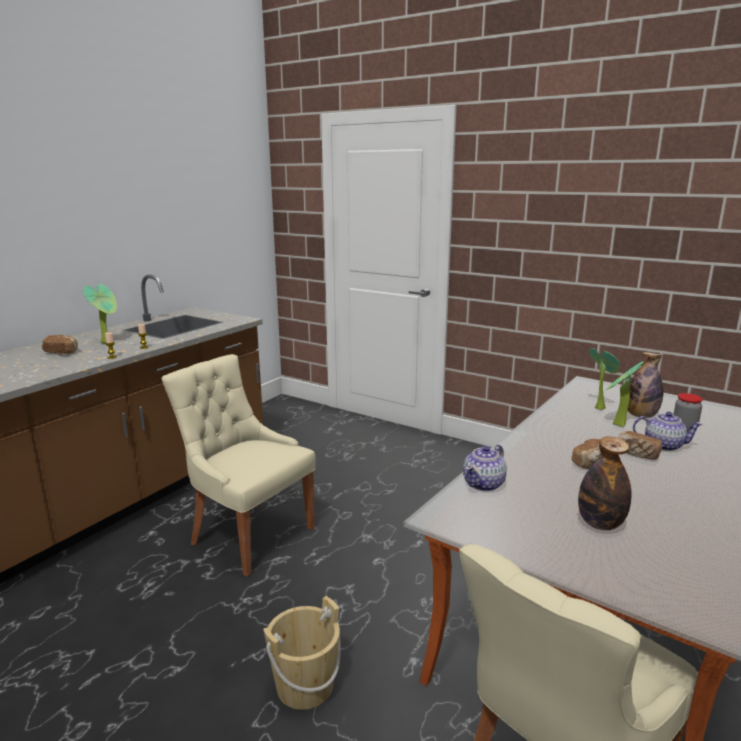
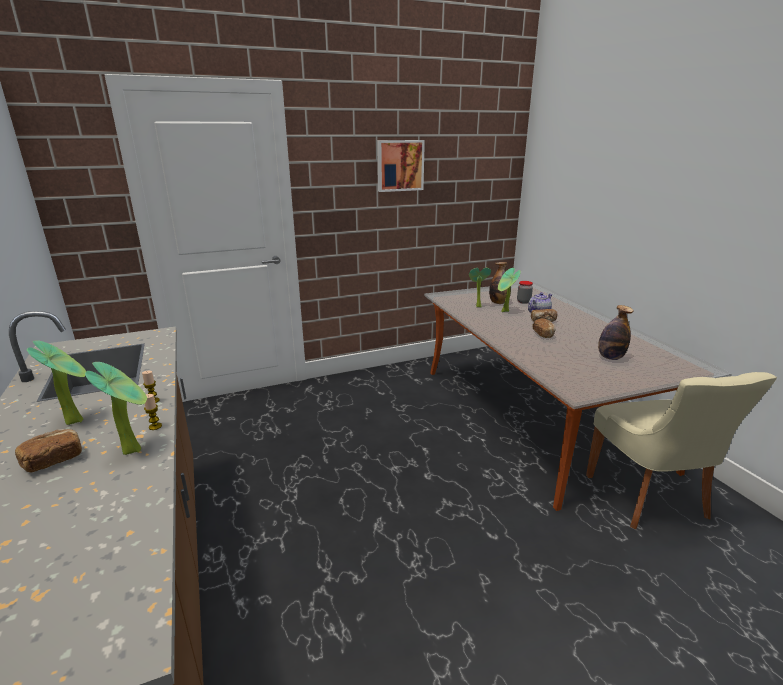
camera: 55 degrees left, 5 degrees up
beige chair [161,354,316,577] -> none
beige bucket [263,596,341,710] -> none
teapot [463,445,507,491] -> none
none -> potted plant [85,362,147,455]
none -> picture [377,140,425,192]

